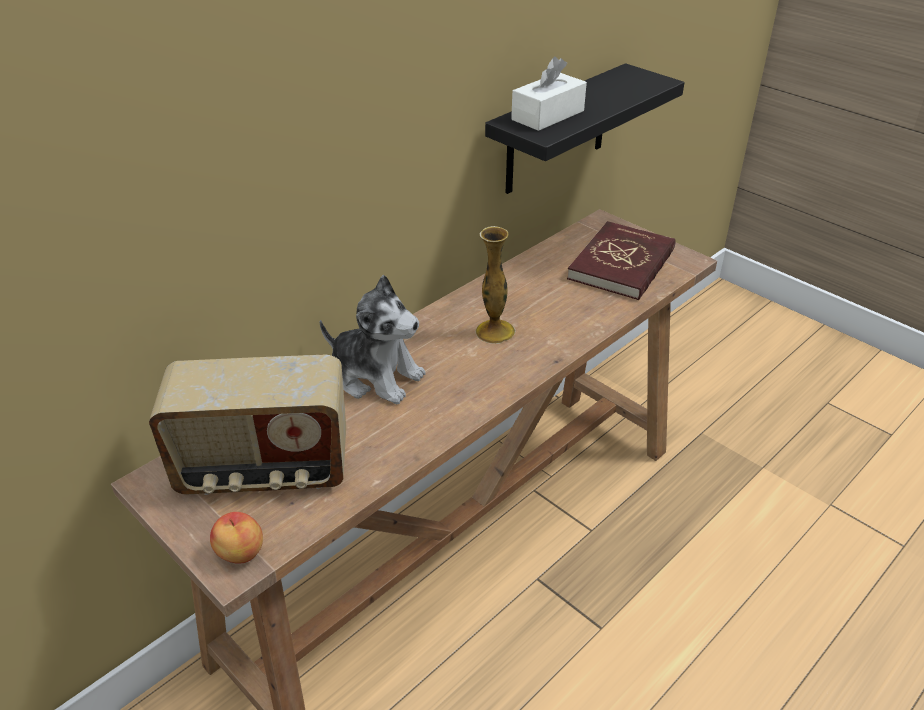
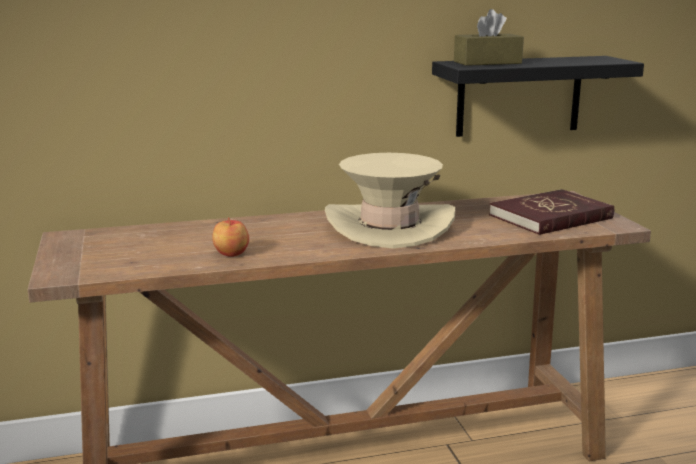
camera: 30 degrees right, 20 degrees down
radio [149,355,346,495] -> none
apple [210,512,263,564] -> apple moved to [212,217,249,257]
plush toy [320,275,426,404] -> none
vase [476,226,516,344] -> beige hat [325,153,455,249]
white tissue box [511,57,587,131] -> brown tissue box [454,9,524,66]

